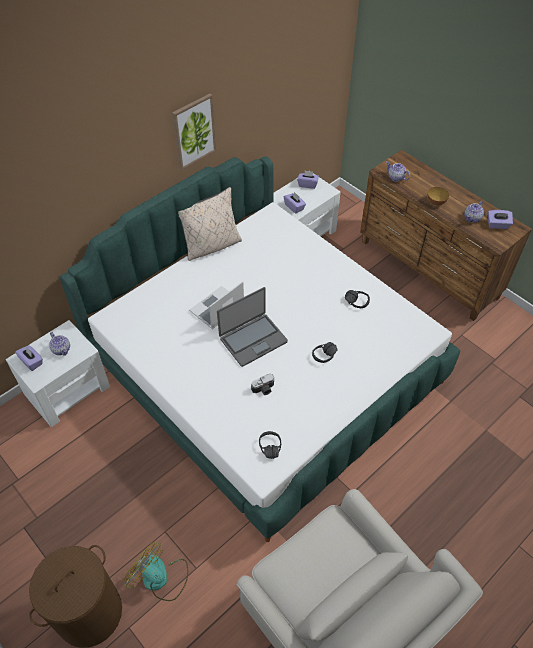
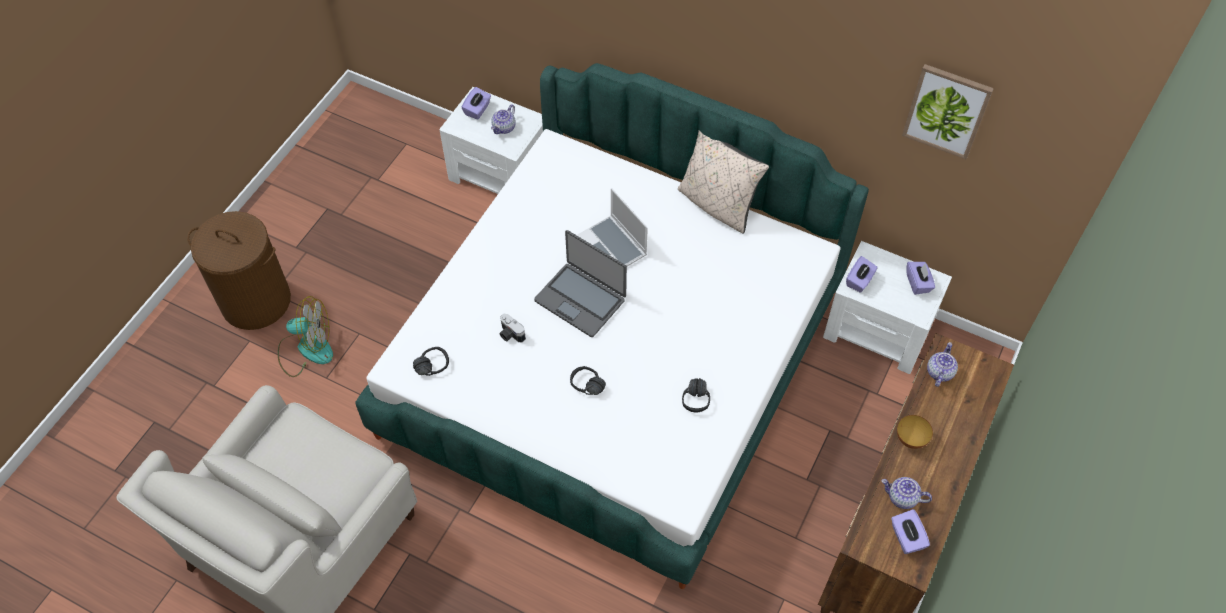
camera: 70 degrees right, 5 degrees up
fan [124,542,188,601] -> fan turned 75 degrees clockwise [278,296,333,377]
picture [172,94,216,170] -> picture moved to [902,64,994,159]
laptop [189,281,244,329] -> laptop turned 150 degrees counterclockwise [577,188,648,266]

